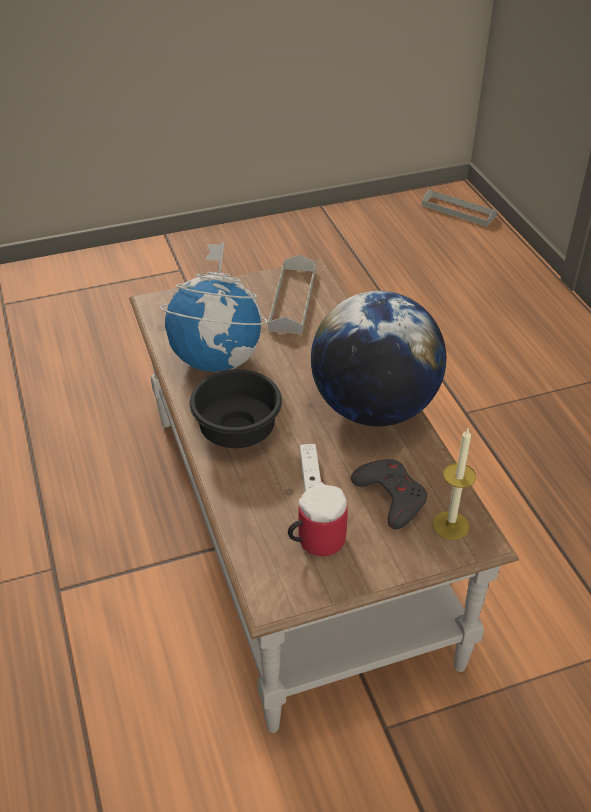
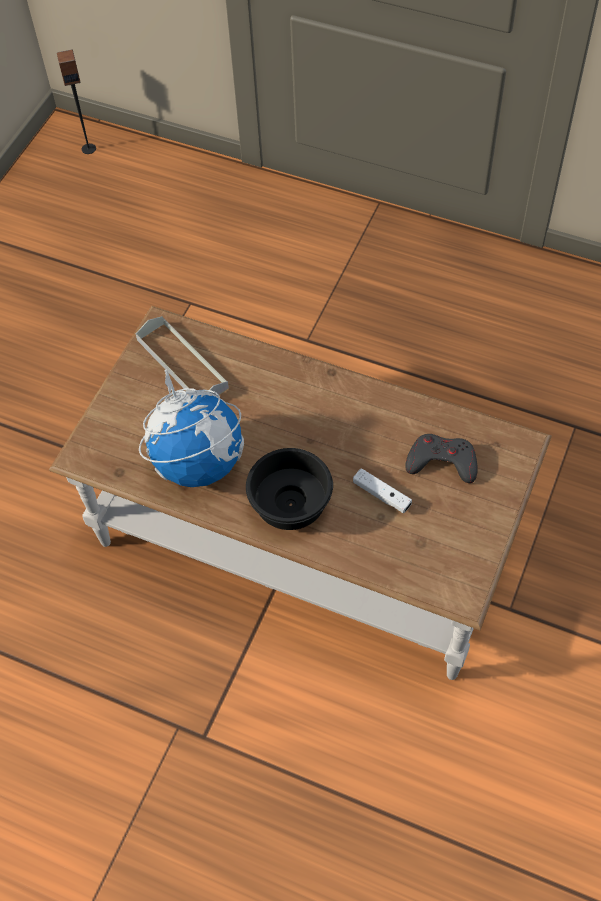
camera: 45 degrees left, 15 degrees up
mug [288,482,348,556] -> none
globe [311,291,446,426] -> none
grey tray [422,190,497,227] -> speaker [57,50,96,154]
candle [433,427,476,540] -> none

